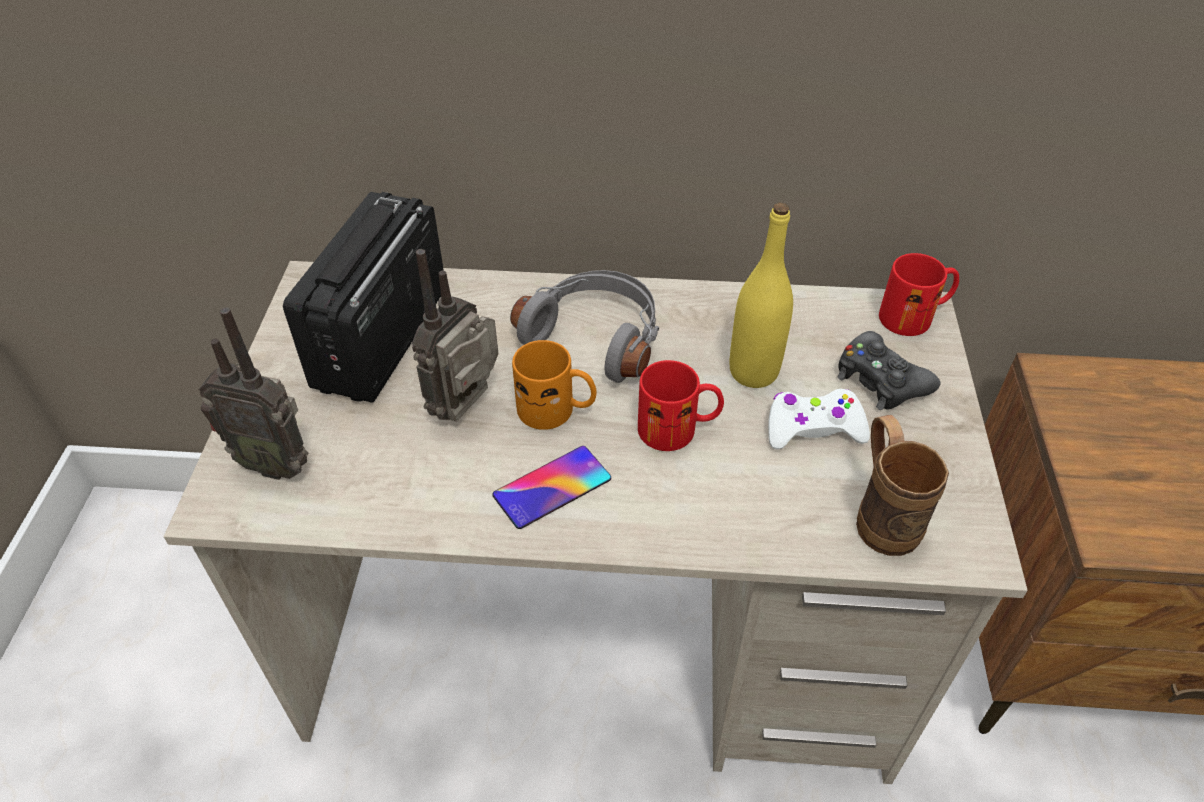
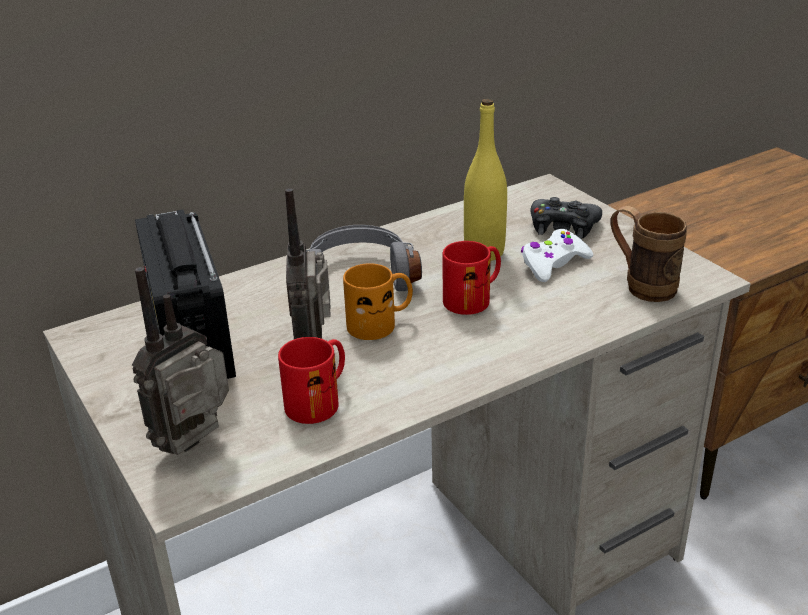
camera: 35 degrees left, 15 degrees down
radio [198,307,308,480] -> radio turned 150 degrees clockwise [132,267,229,455]
phone [492,446,611,529] -> none
red mug [879,253,959,336] -> red mug moved to [278,337,345,424]

